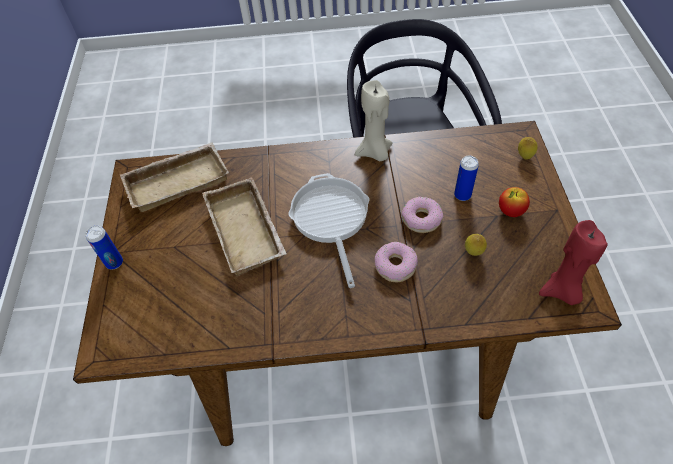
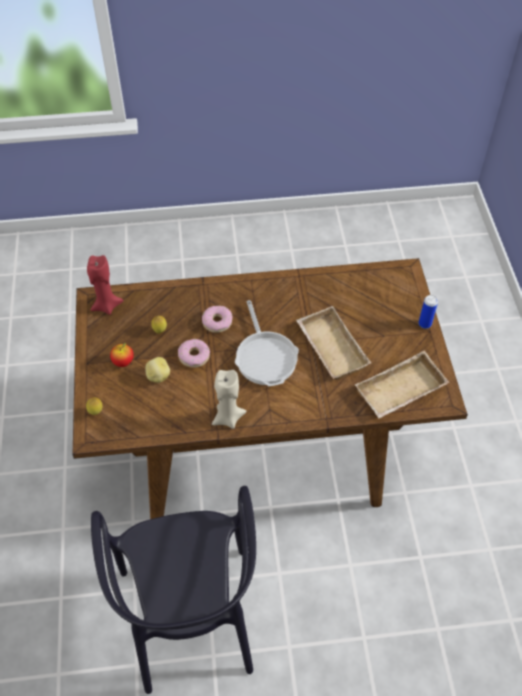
camera: 175 degrees right, 0 degrees up
can [454,156,479,201] -> potato [145,357,170,383]

